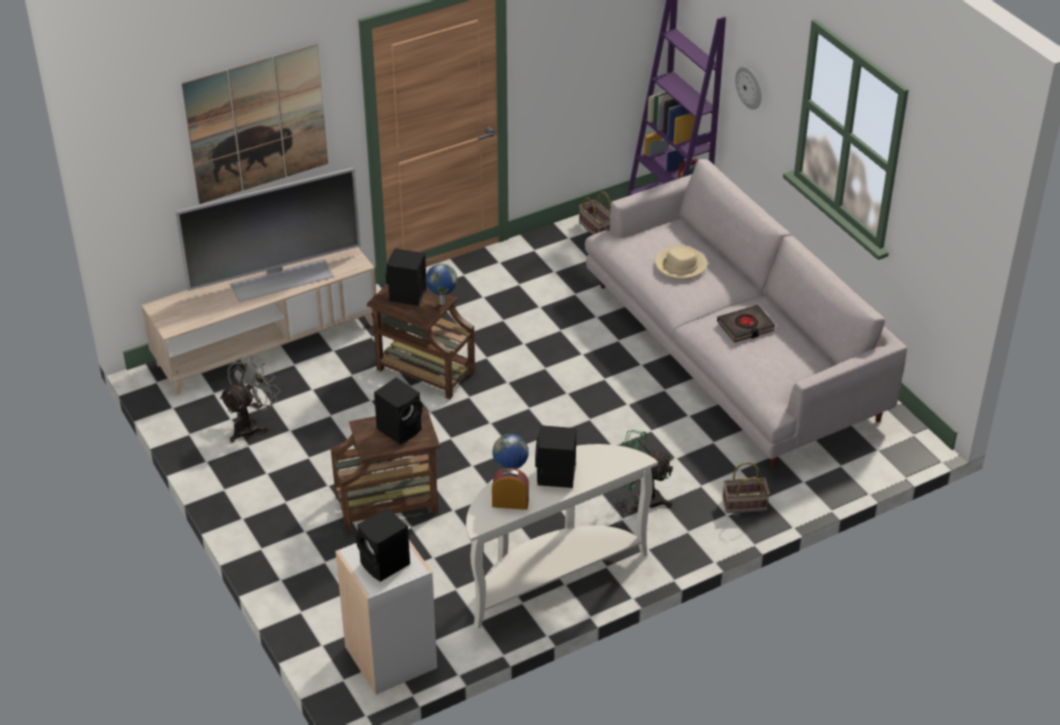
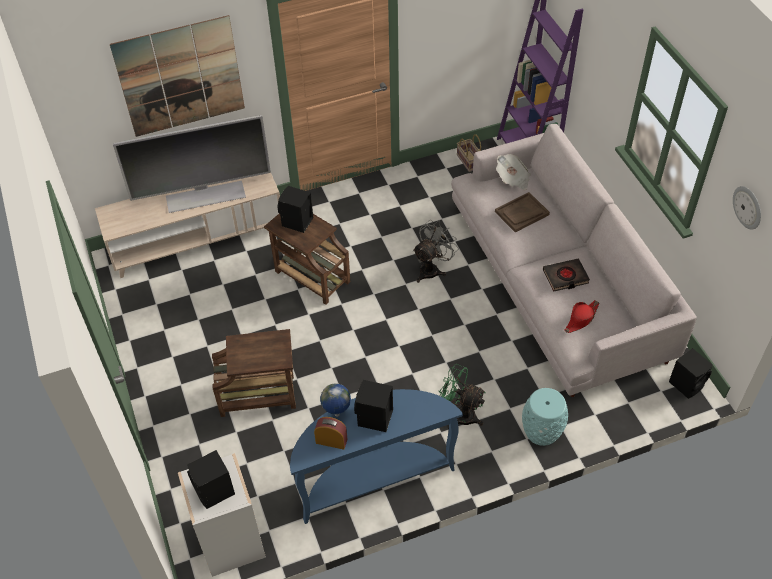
camera: 10 degrees right, 10 degrees up
grey fan [219,356,280,443] -> grey fan moved to [413,220,459,283]
black speaker [374,377,422,444] -> black speaker moved to [669,348,713,399]
globe [426,264,457,305] -> none
white console table [466,444,658,629] -> blue console table [290,389,463,524]
beige hat [655,245,707,280] -> brown tray [495,192,550,233]
basket [723,462,770,513] -> turquoise stool [522,388,568,446]
wall clock [735,67,761,110] -> wall clock moved to [733,186,761,229]
none -> newspaper [496,154,531,190]
none -> red hat [564,300,600,333]

